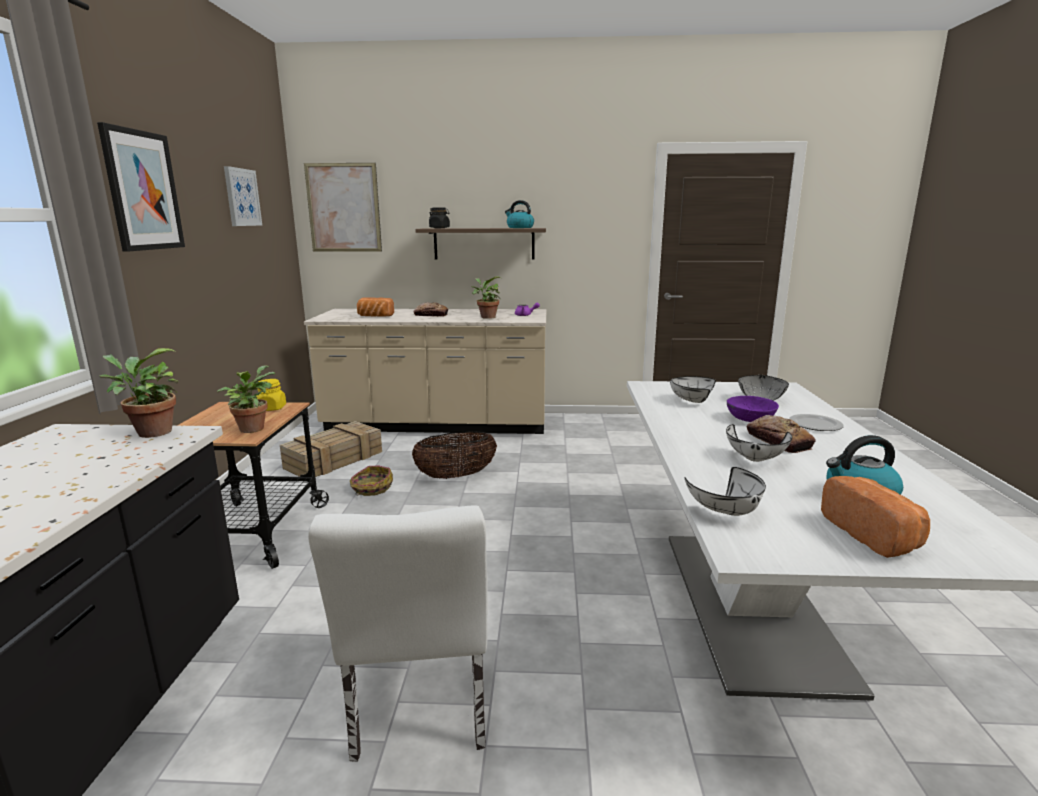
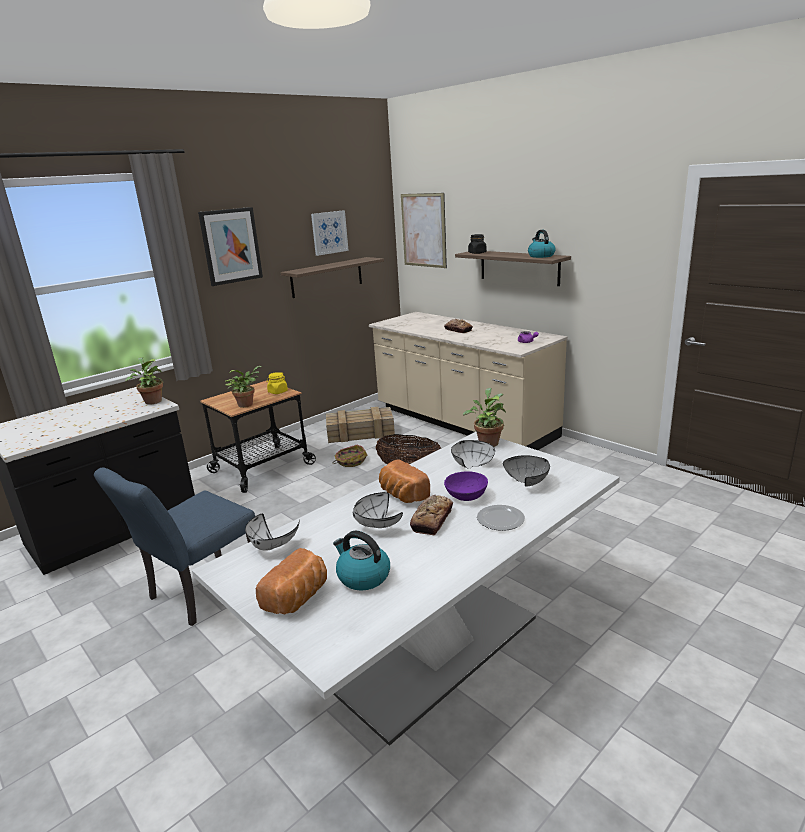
camera: 45 degrees right, 5 degrees up
white chair [308,506,488,762] -> blue chair [94,467,255,626]
bread [357,297,394,317] -> bread moved to [379,459,430,503]
potted plant [471,276,501,319] -> potted plant moved to [463,388,506,447]
none -> shelf [280,257,384,298]

